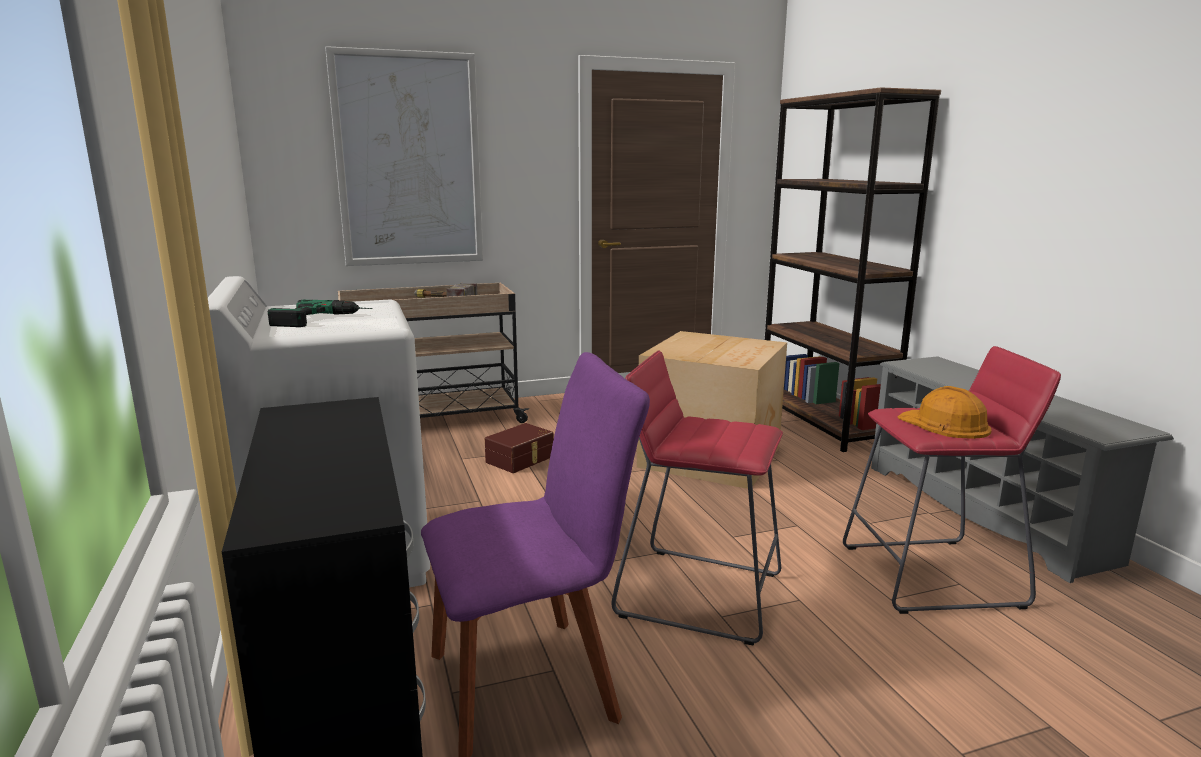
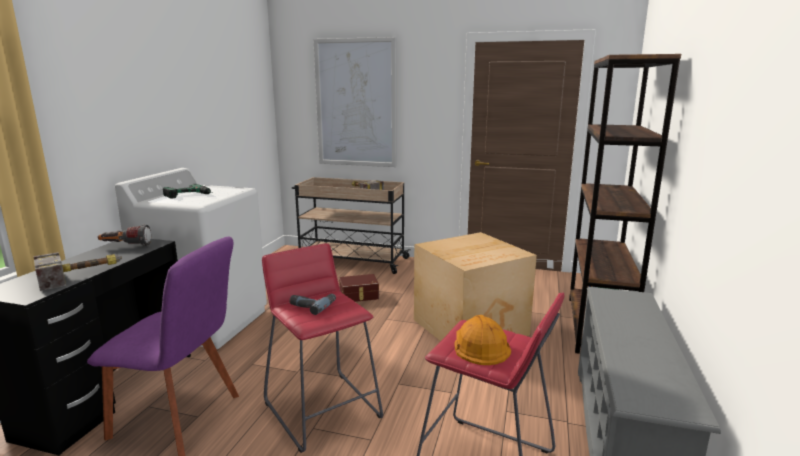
camera: 35 degrees right, 0 degrees up
none -> hammer [34,252,122,291]
none -> flashlight [98,225,151,246]
none -> power drill [289,293,336,315]

